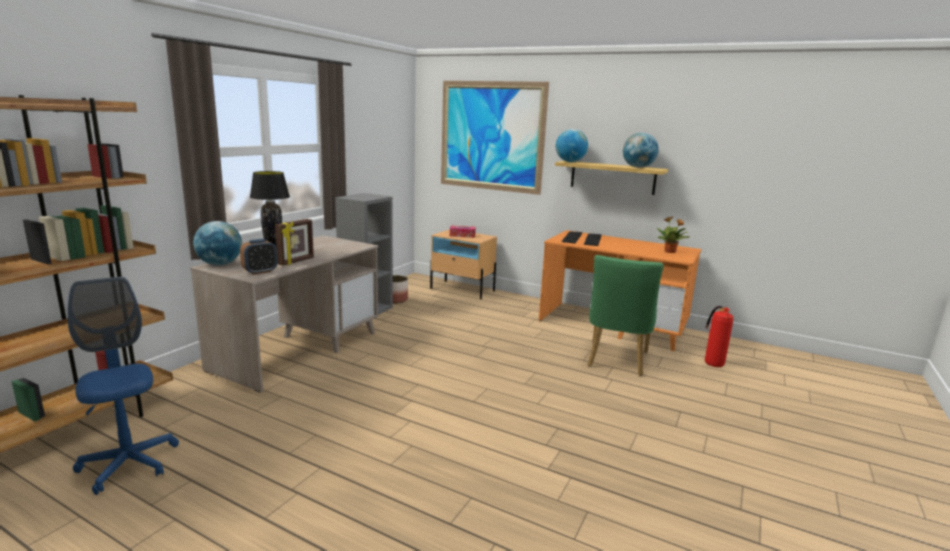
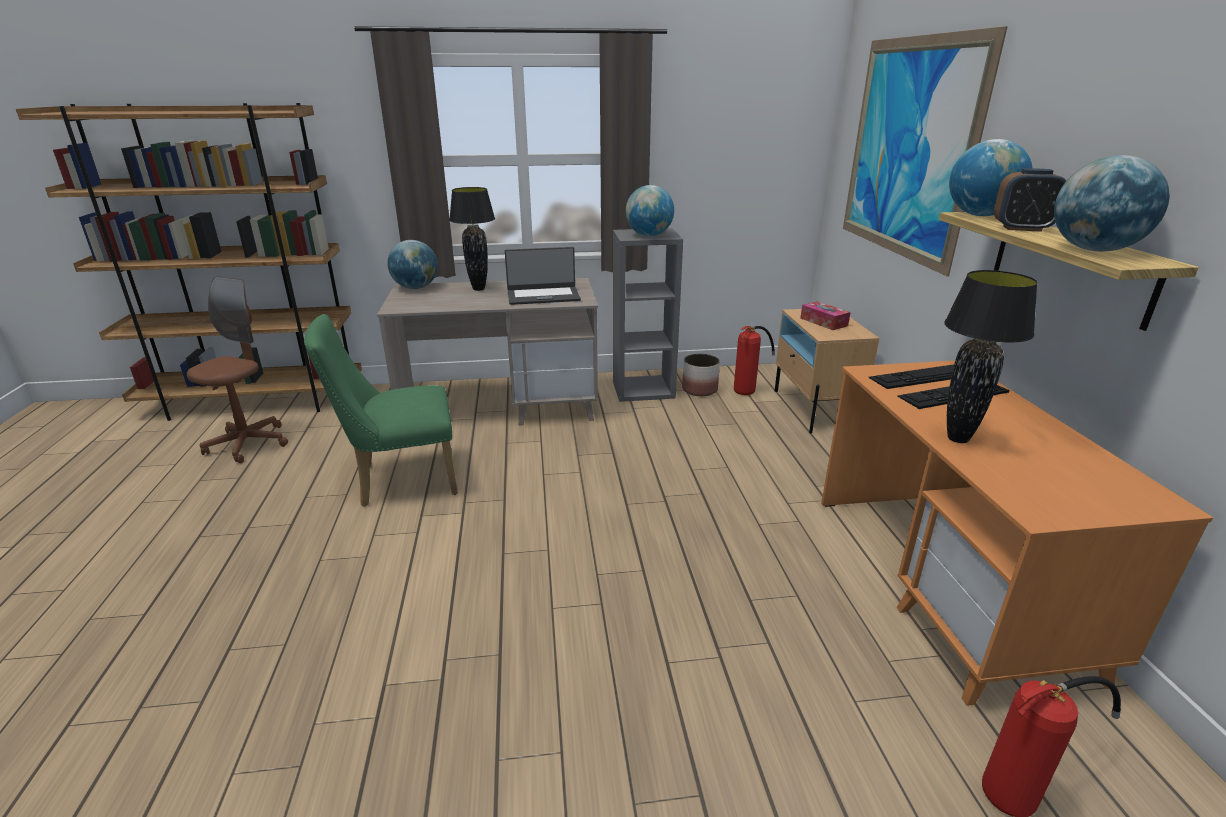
camera: 55 degrees right, 10 degrees up
blue office chair [68,277,179,495] -> brown office chair [187,276,288,463]
alarm clock [240,239,277,275] -> alarm clock moved to [994,168,1067,232]
picture frame [275,219,314,266] -> none
green chair [587,255,664,376] -> green chair moved to [304,314,458,507]
potted plant [657,217,689,253] -> none
none -> laptop [505,247,581,305]
none -> globe [626,185,674,236]
none -> fire extinguisher [734,326,775,395]
none -> black table lamp [944,270,1038,443]

